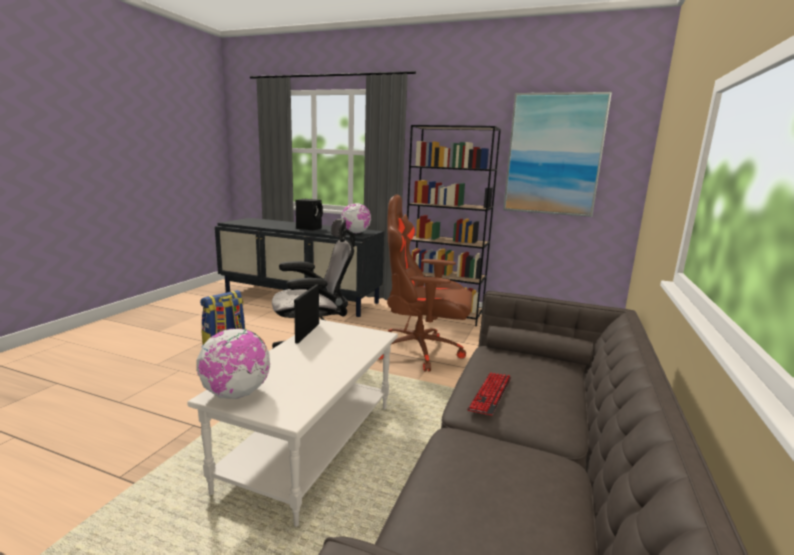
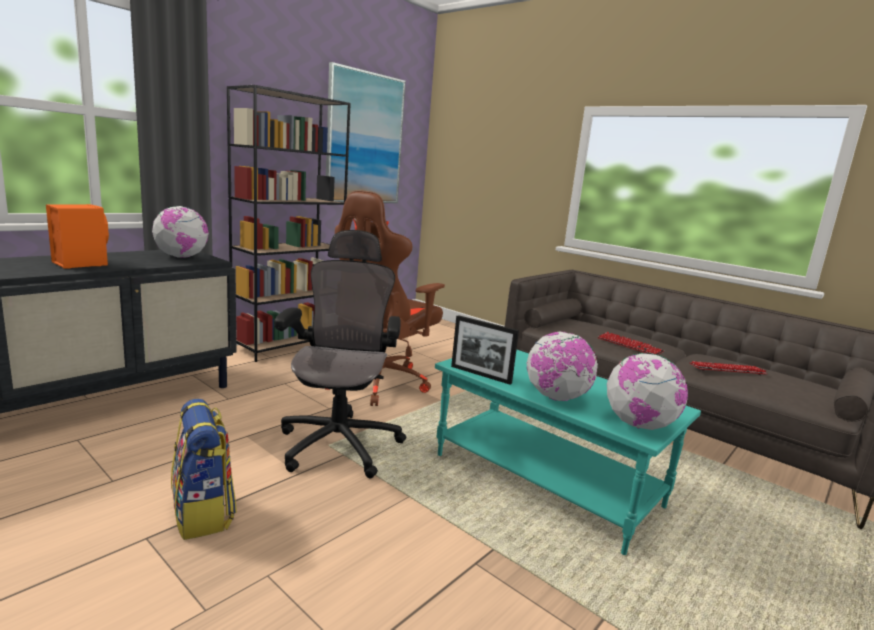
camera: 70 degrees left, 0 degrees up
white coffee table [187,319,398,527] -> turquoise coffee table [435,350,701,555]
black speaker [296,199,323,230] -> orange speaker [46,204,109,269]
none -> globe [527,331,598,401]
none -> keyboard [690,361,767,375]

